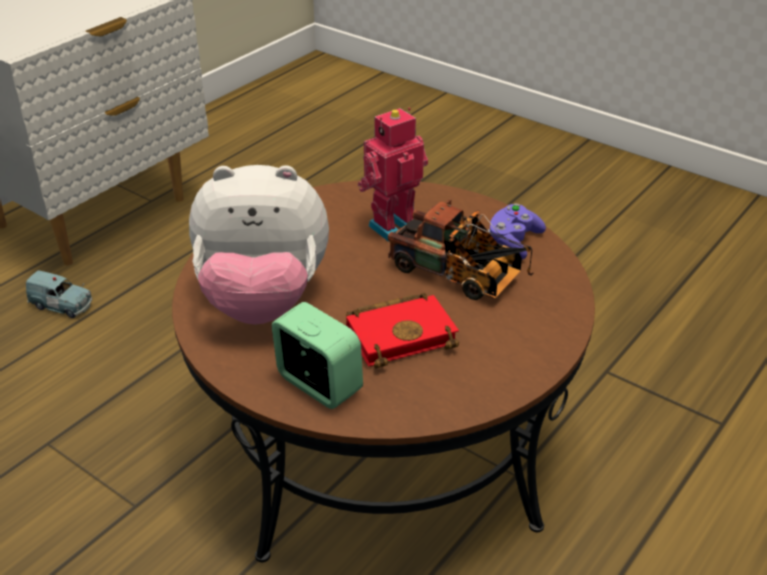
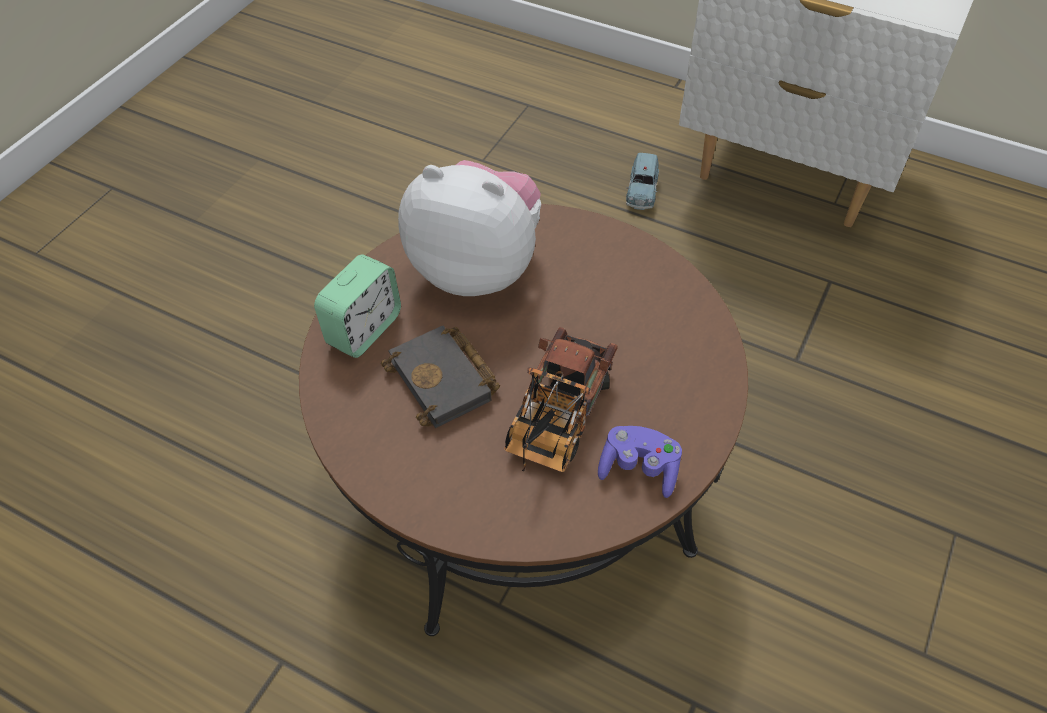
camera: 80 degrees right, 15 degrees up
plush toy [189,165,329,325] -> plush toy turned 120 degrees clockwise [398,160,541,296]
red book [346,293,459,368] -> black book [381,326,500,428]
toy robot [358,107,428,242] -> none

